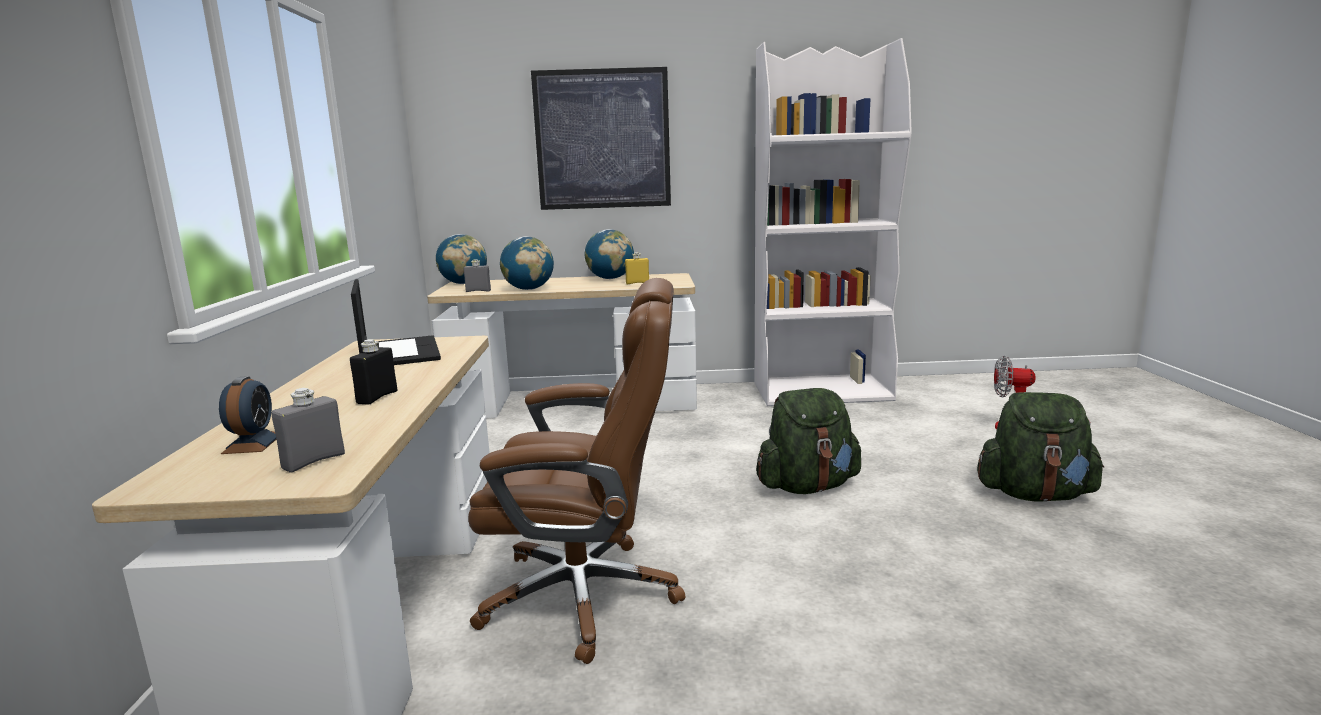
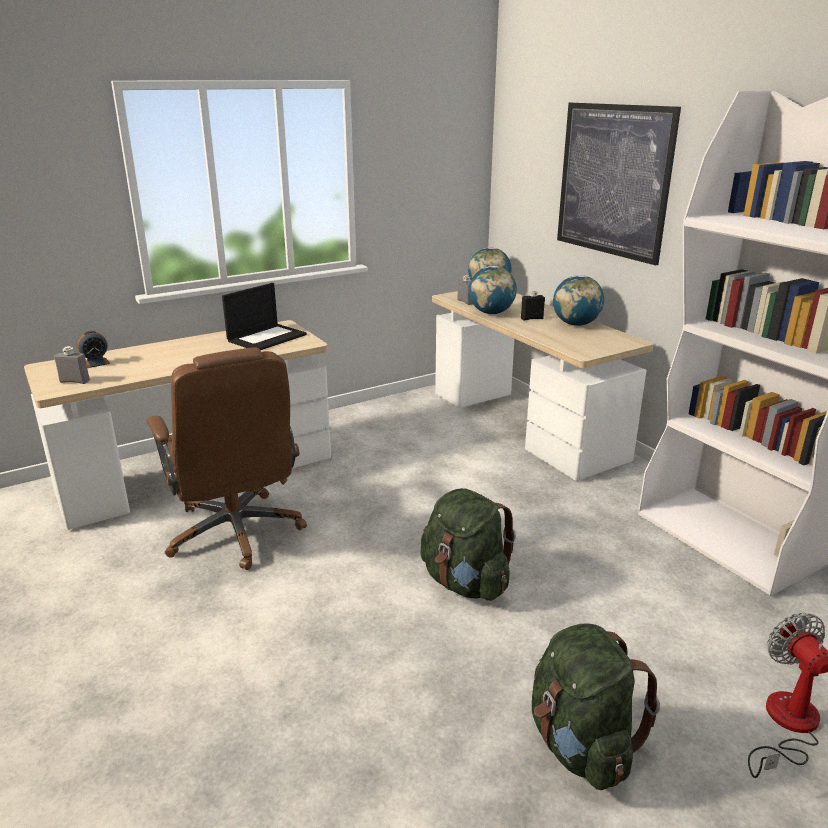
camera: 60 degrees right, 10 degrees up
black bottle [350,339,397,405] -> black bottle moved to [521,290,545,321]
yellow bottle [625,252,649,284] -> none

